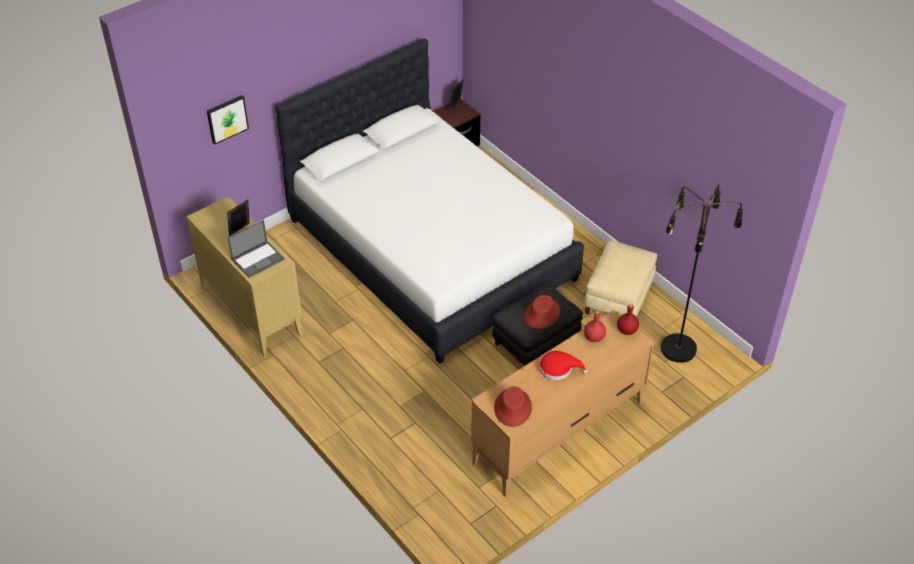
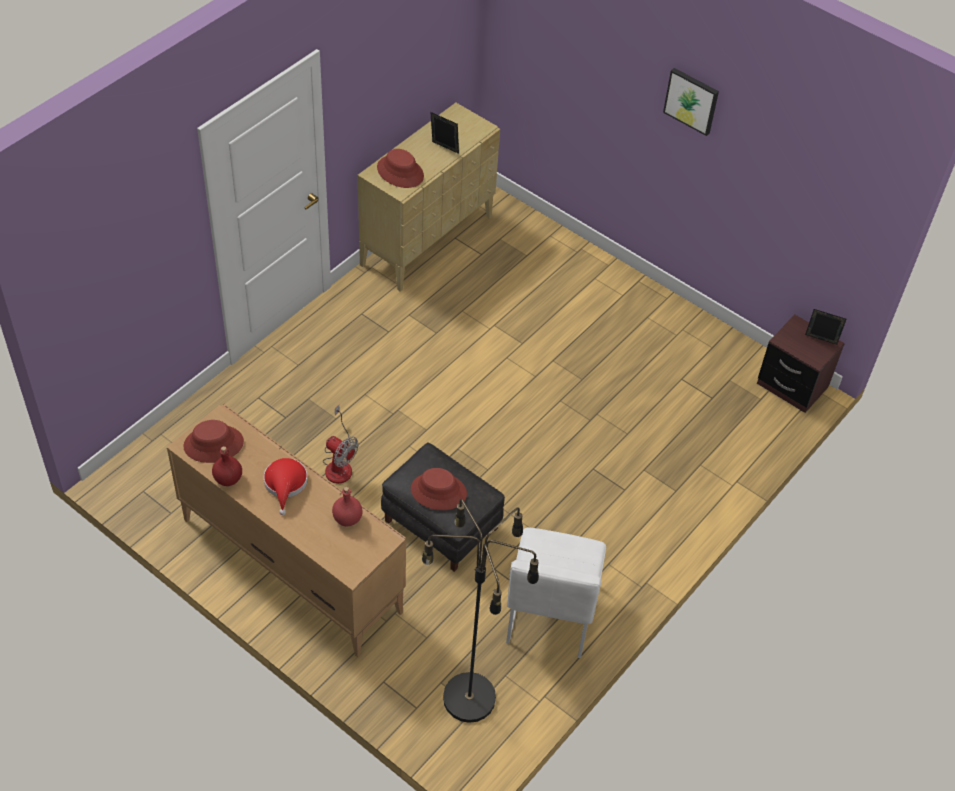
camera: 75 degrees right, 5 degrees up
picture [207,95,249,144] -> picture moved to [663,68,719,136]
laptop [228,220,285,278] -> red hat [377,149,424,188]
white bed [275,39,584,364] -> none
beige ottoman [584,241,657,317] -> white chair [506,528,606,658]
red bottle [617,304,639,335] -> red bottle moved to [212,446,242,486]
none -> fan [323,405,358,484]

